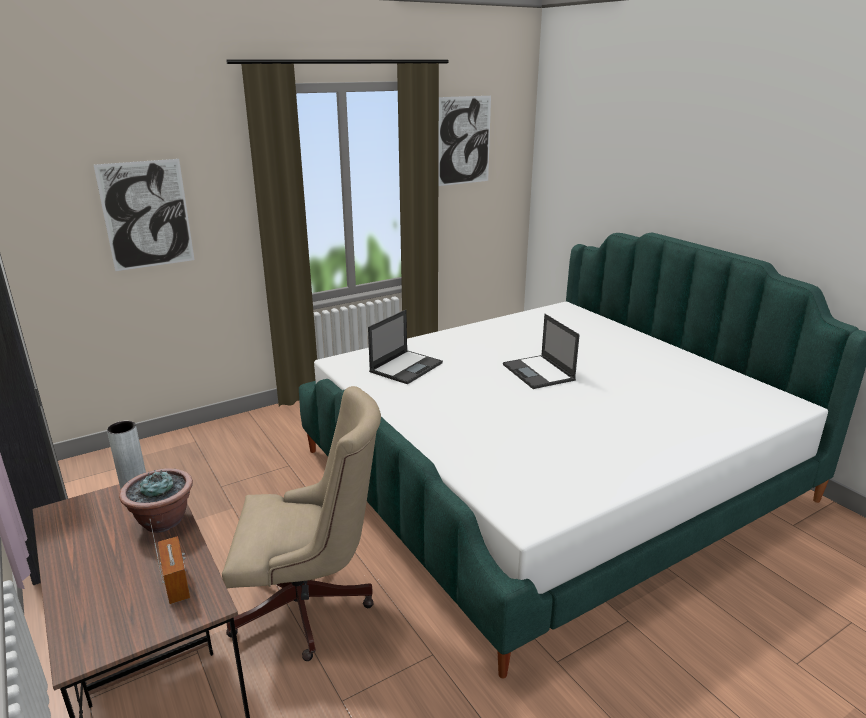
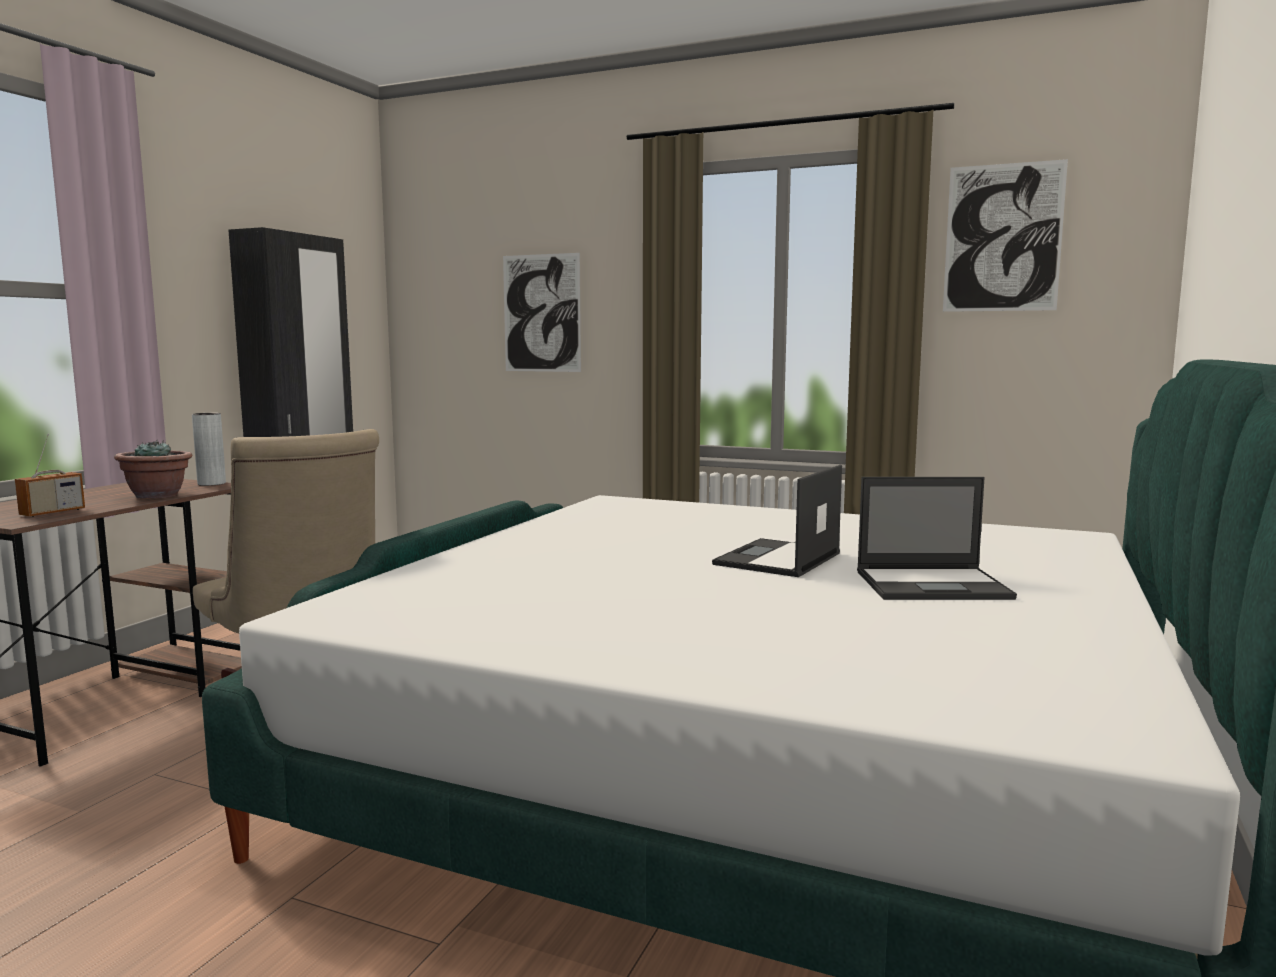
camera: 55 degrees right, 15 degrees down
laptop [368,310,443,384] -> laptop moved to [857,477,1017,600]

